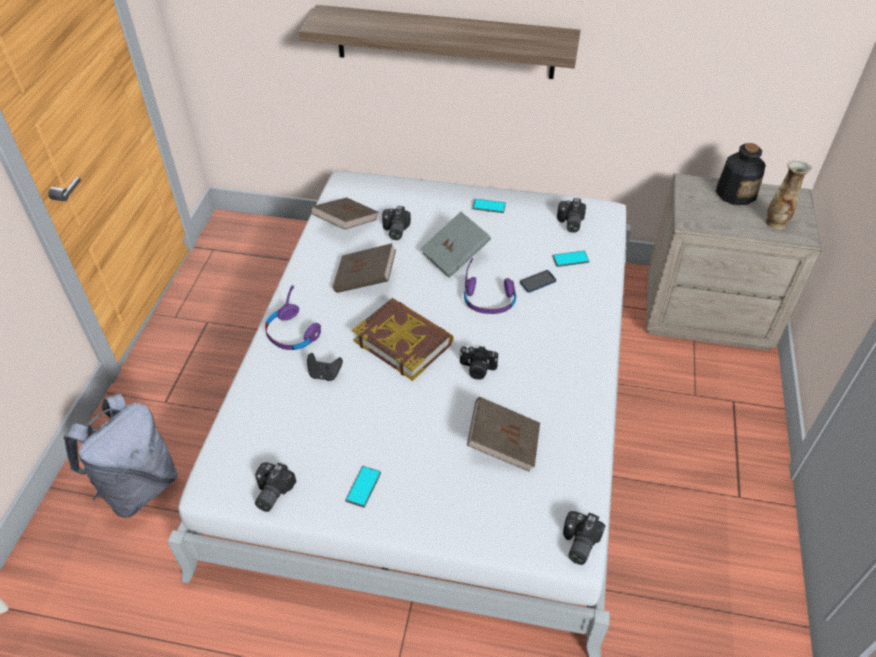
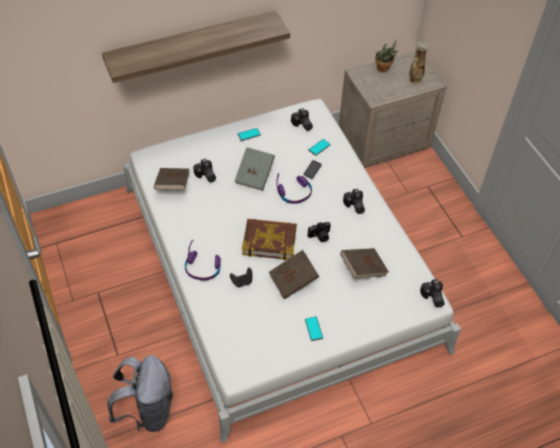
camera: 35 degrees left, 5 degrees up
camera [255,462,297,512] -> camera moved to [343,189,365,214]
brown book [333,243,396,293] -> brown book moved to [269,250,319,299]
bottle [716,143,765,205] -> potted plant [375,41,399,72]

